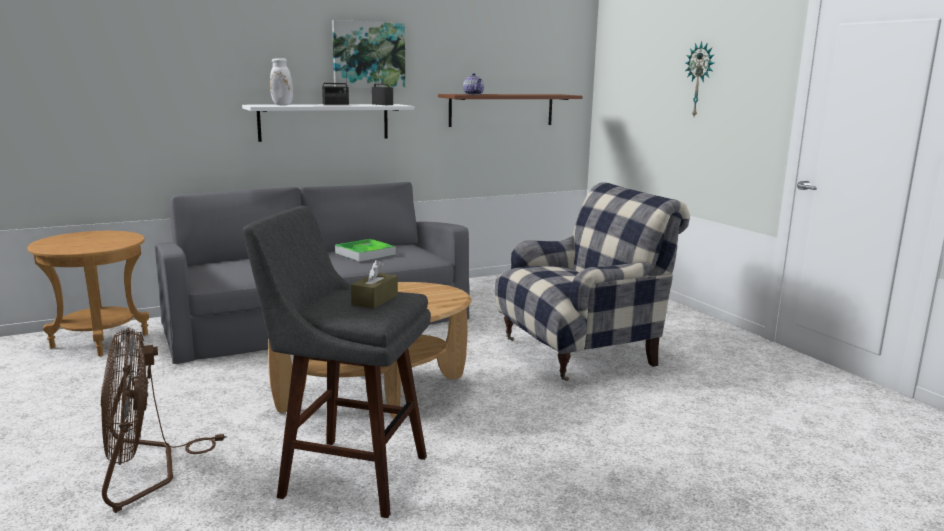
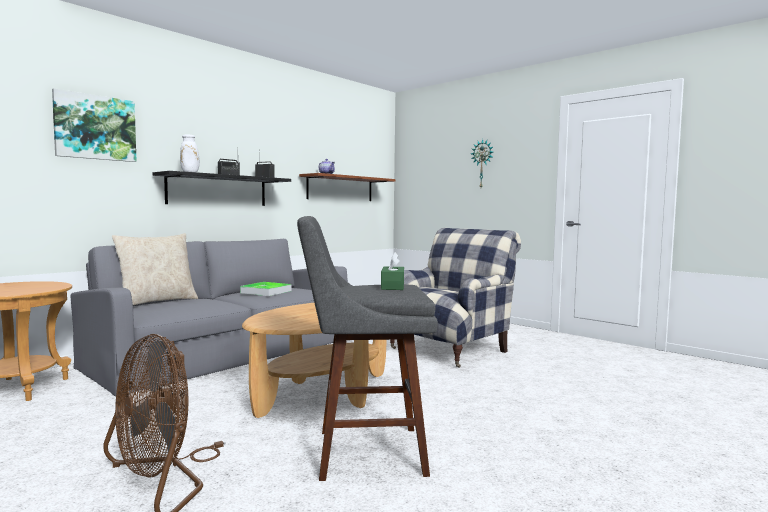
camera: 20 degrees left, 10 degrees down
white shelf [242,104,414,142] -> black shelf [152,171,291,206]
picture [332,20,405,88] -> picture moved to [52,88,137,162]
brown tissue box [351,260,398,309] -> green tissue box [381,252,404,290]
none -> beige pillow [112,233,198,305]

